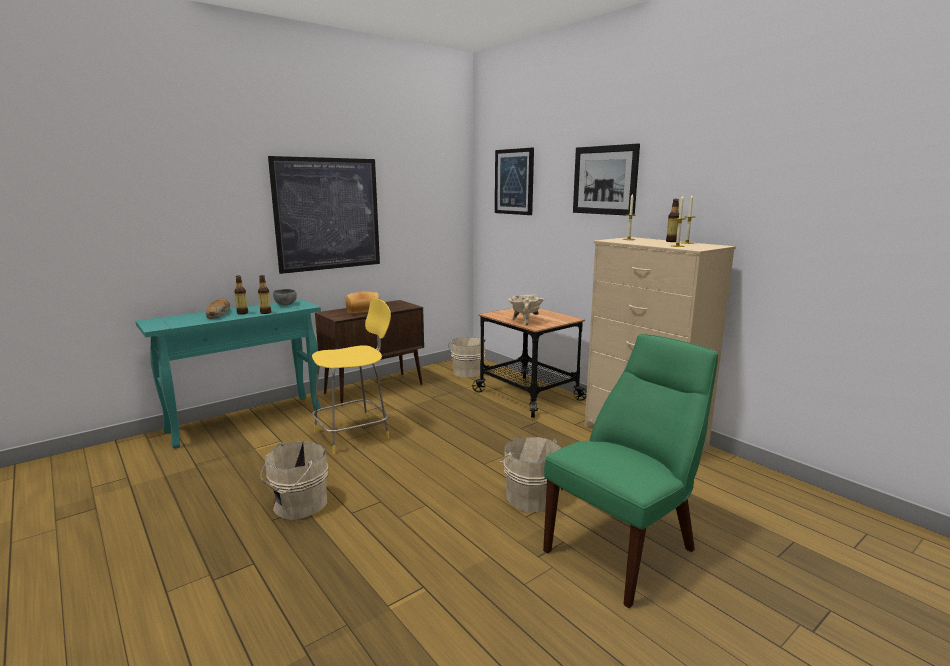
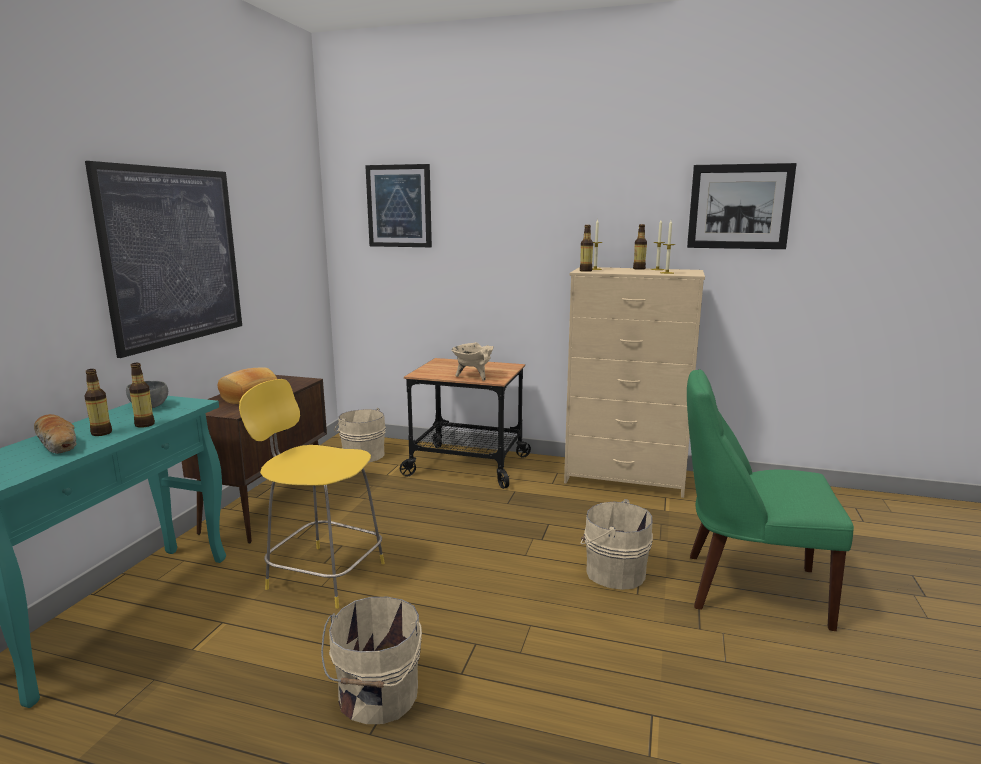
camera: 35 degrees left, 0 degrees up
yellow chair [312,299,391,454] -> yellow chair turned 90 degrees counterclockwise [239,379,385,609]
green chair [543,334,718,608] -> green chair turned 90 degrees counterclockwise [687,369,854,631]
picture [573,143,640,216] -> picture moved to [687,163,797,249]
none -> bottle [580,225,593,272]

